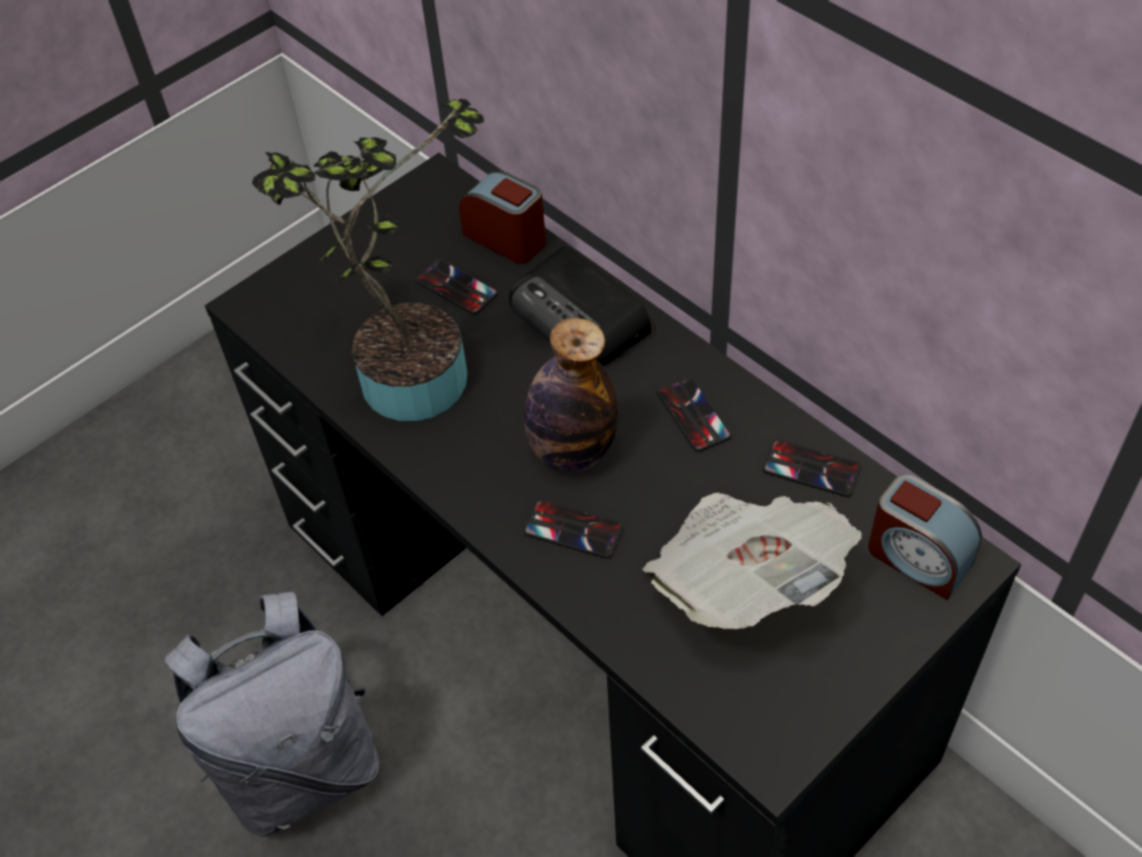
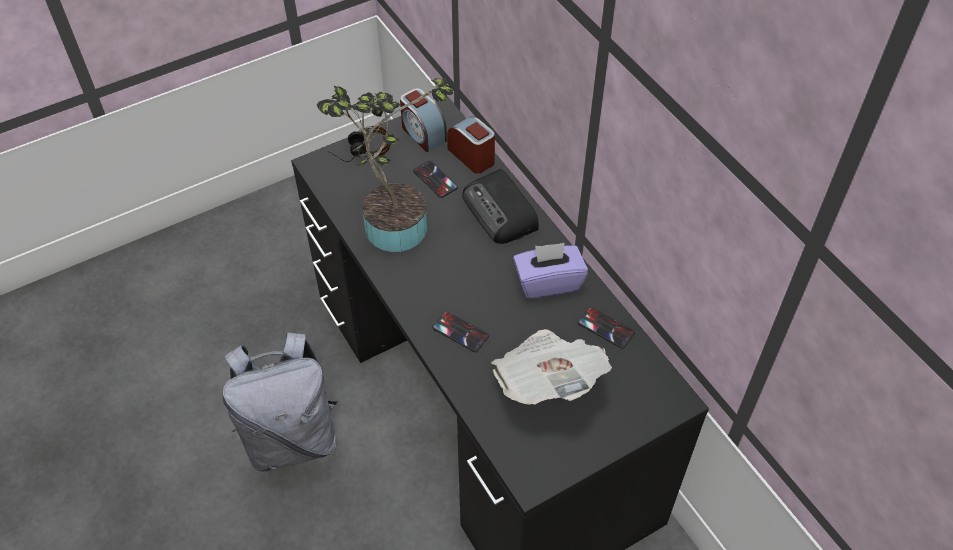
camera: 10 degrees right, 0 degrees up
bottle [524,318,618,472] -> none
phone [657,376,732,452] -> purple tissue box [513,243,588,299]
alarm clock [868,474,982,600] -> alarm clock moved to [400,88,447,152]
none -> headphones [328,126,390,162]

